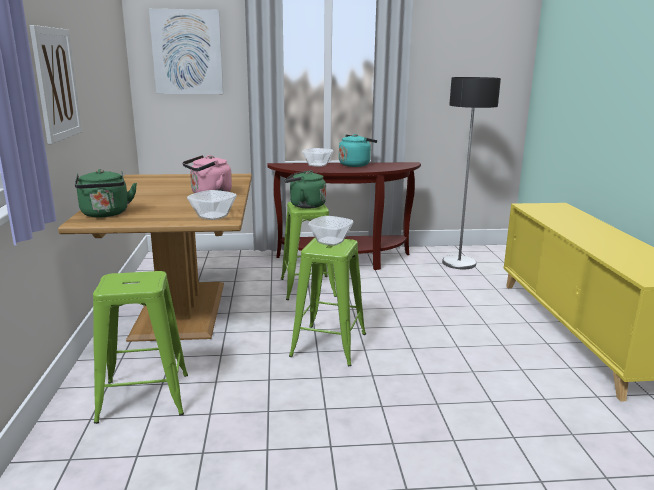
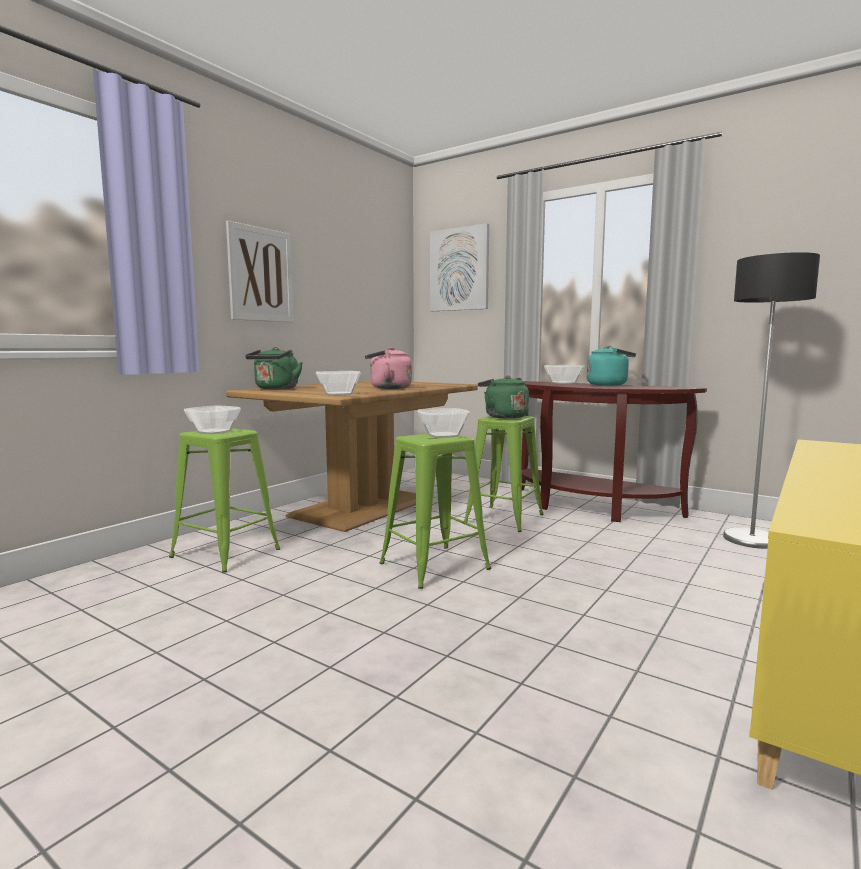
camera: 40 degrees right, 10 degrees down
none -> bowl [184,406,241,434]

